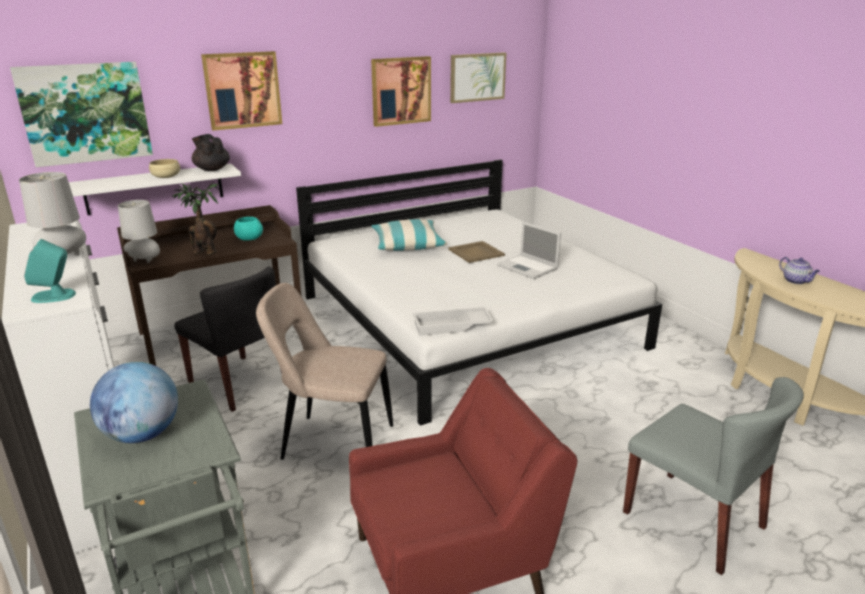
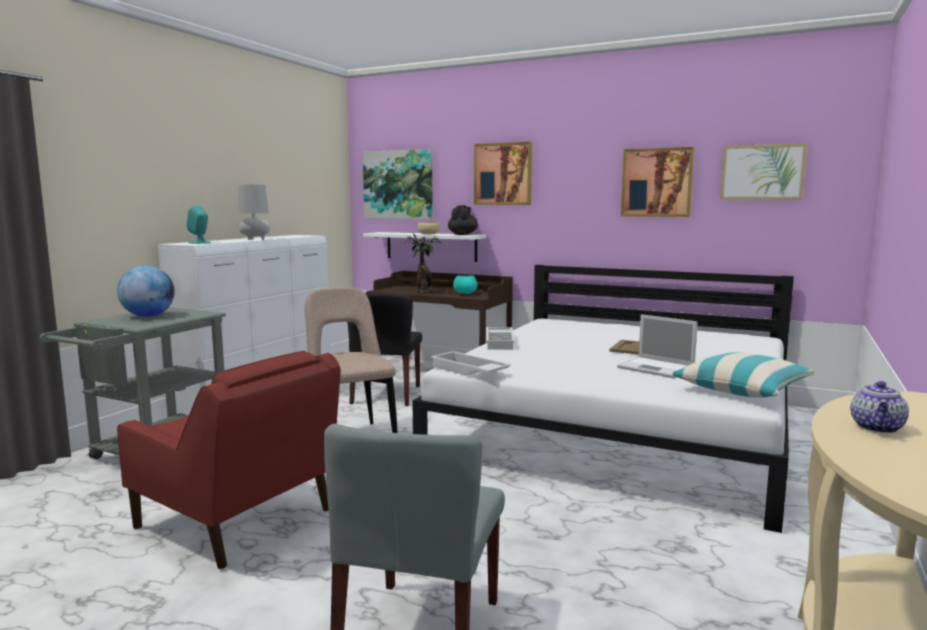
camera: 55 degrees right, 15 degrees down
grey table lamp [118,200,160,263] -> none
pillow [371,219,447,251] -> pillow moved to [673,352,814,398]
laptop [497,222,561,279] -> laptop turned 60 degrees counterclockwise [617,314,698,378]
none -> white tray [486,327,515,350]

